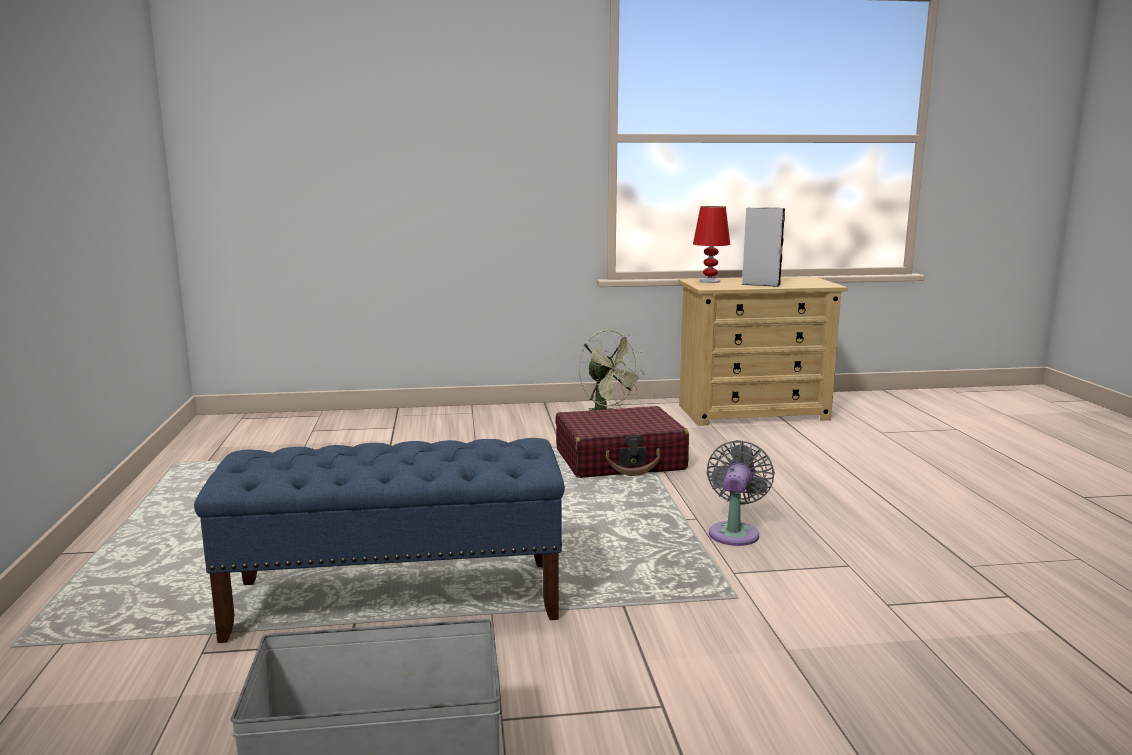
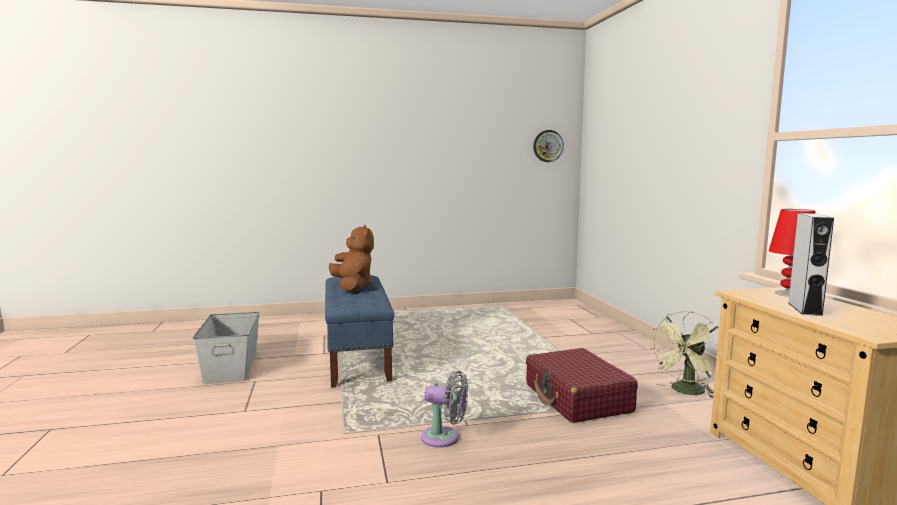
camera: 85 degrees right, 5 degrees down
none -> brown plush toy [329,225,374,291]
none -> wall clock [533,130,564,162]

